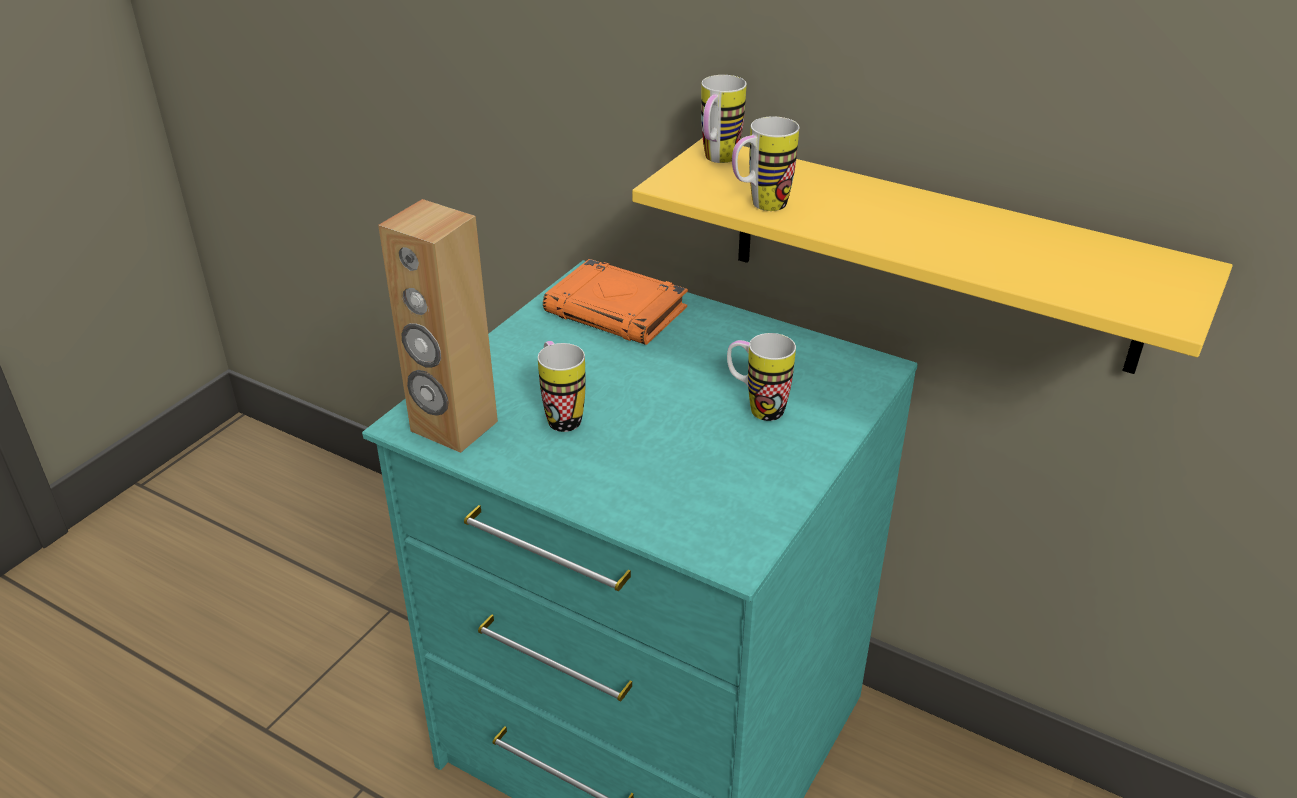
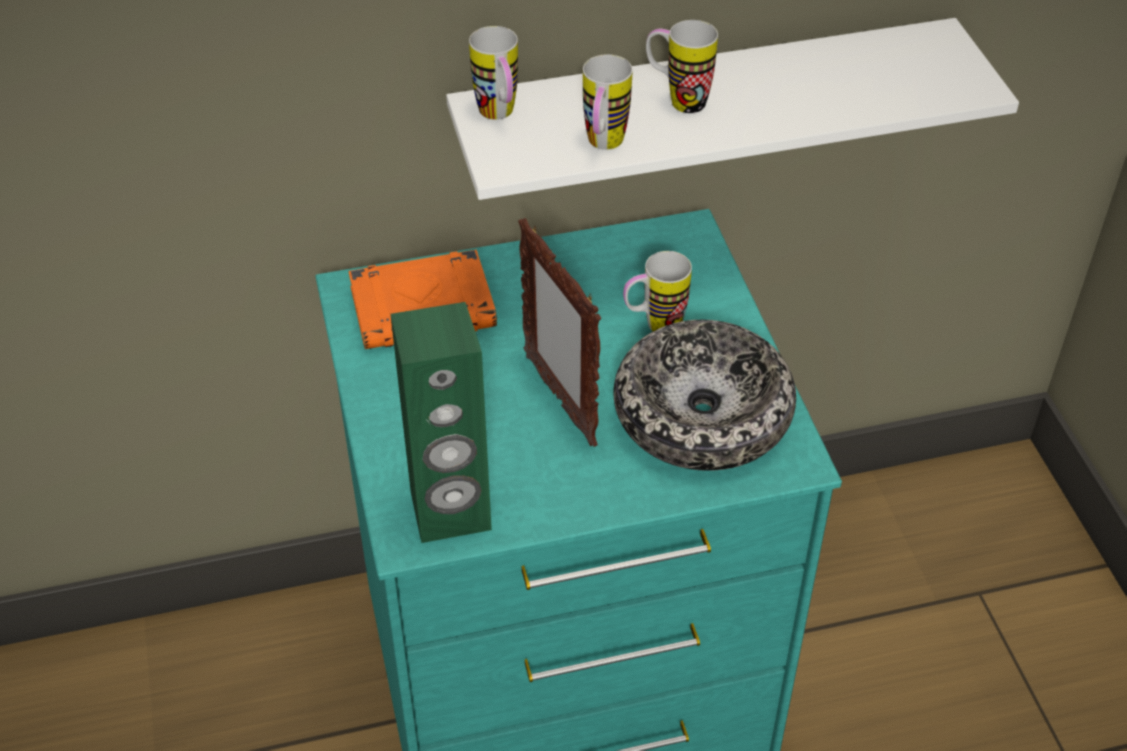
camera: 45 degrees left, 10 degrees up
brown speaker [378,199,498,453] -> green speaker [390,302,492,543]
mug [538,341,586,432] -> mug moved to [646,20,718,113]
yellow shelf [632,138,1233,374] -> white shelf [446,18,1019,200]
none -> picture frame [518,218,601,447]
none -> bowl [613,320,796,471]

